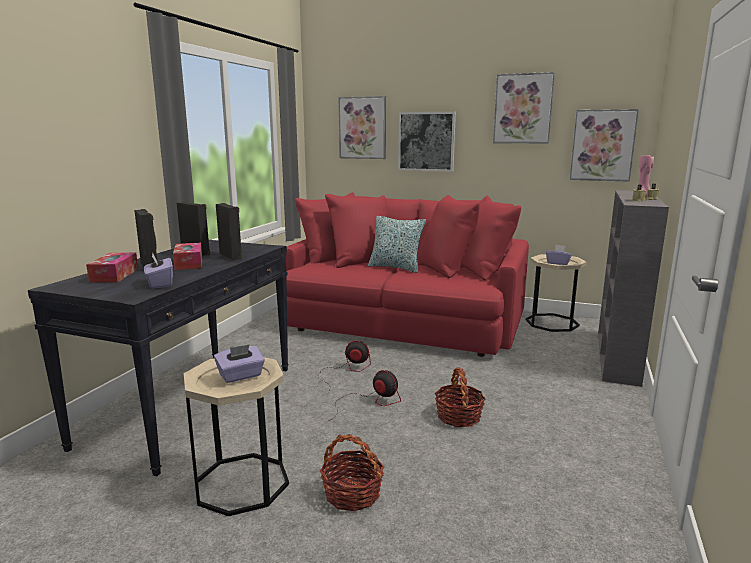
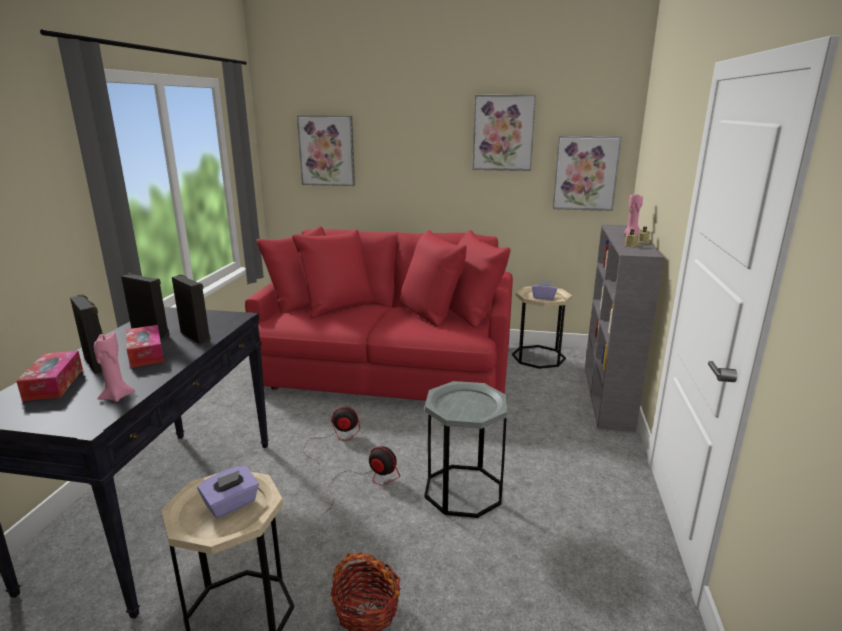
camera: 10 degrees left, 5 degrees up
purple tissue box [144,253,173,289] -> pink candle [94,332,135,402]
pillow [368,216,426,273] -> none
picture [398,112,456,171] -> none
basket [435,367,486,427] -> grey side table [424,381,507,518]

